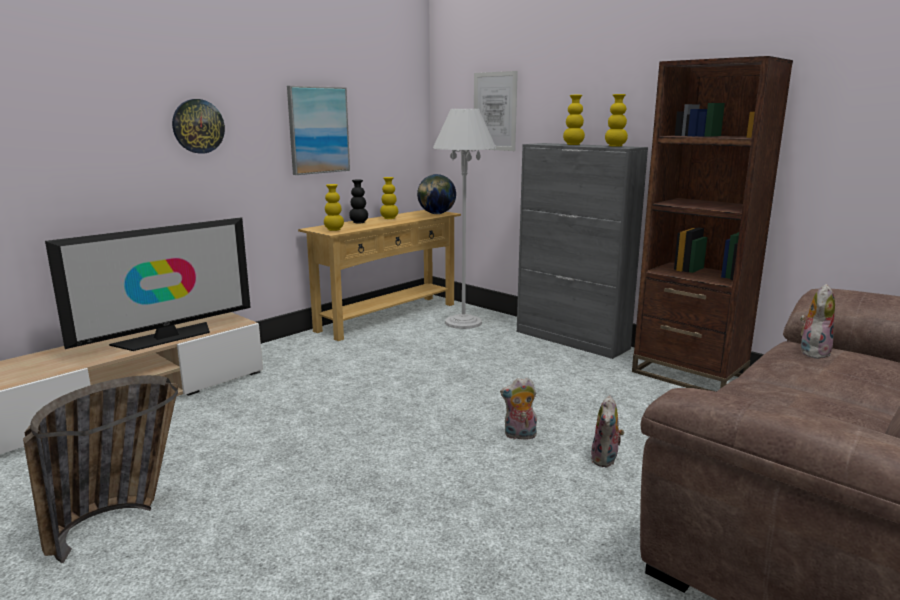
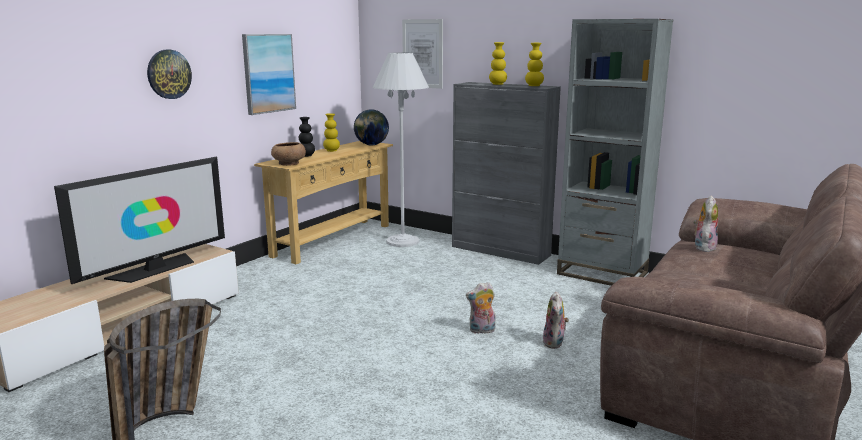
camera: 10 degrees left, 0 degrees up
yellow vase [324,184,344,231] -> brown bowl [271,142,306,166]
brown bookcase [632,56,793,392] -> grey bookcase [557,19,673,286]

